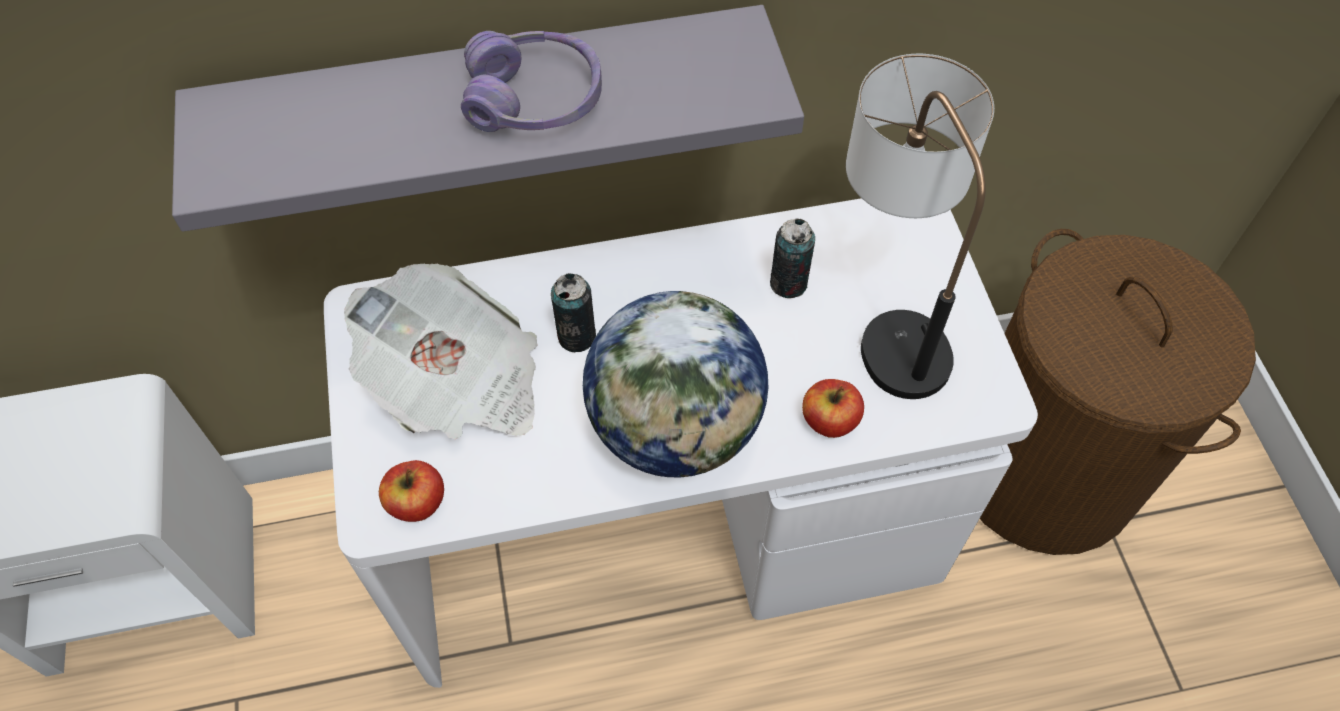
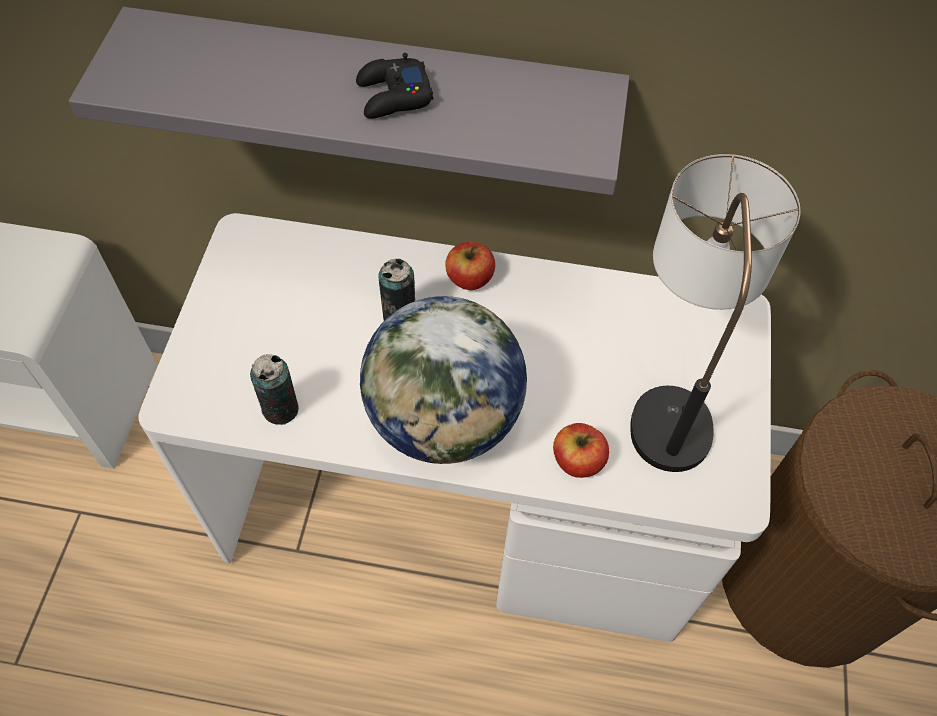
camera: 20 degrees right, 0 degrees up
newspaper [344,264,538,439] -> none
apple [379,460,444,522] -> apple moved to [445,242,495,290]
purple headphones [461,31,602,132] -> black game controller [356,53,433,119]
can [770,218,815,298] -> can moved to [250,354,298,425]

